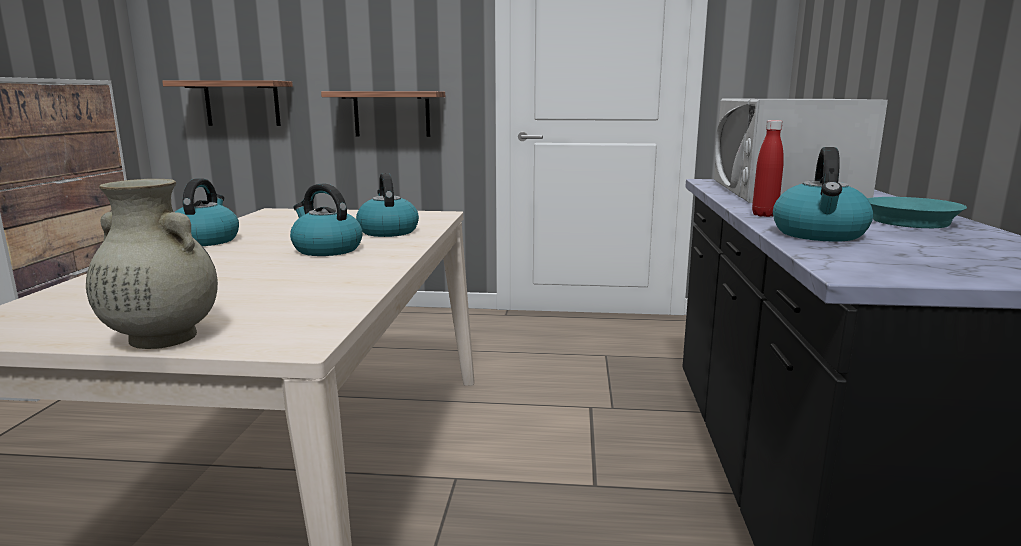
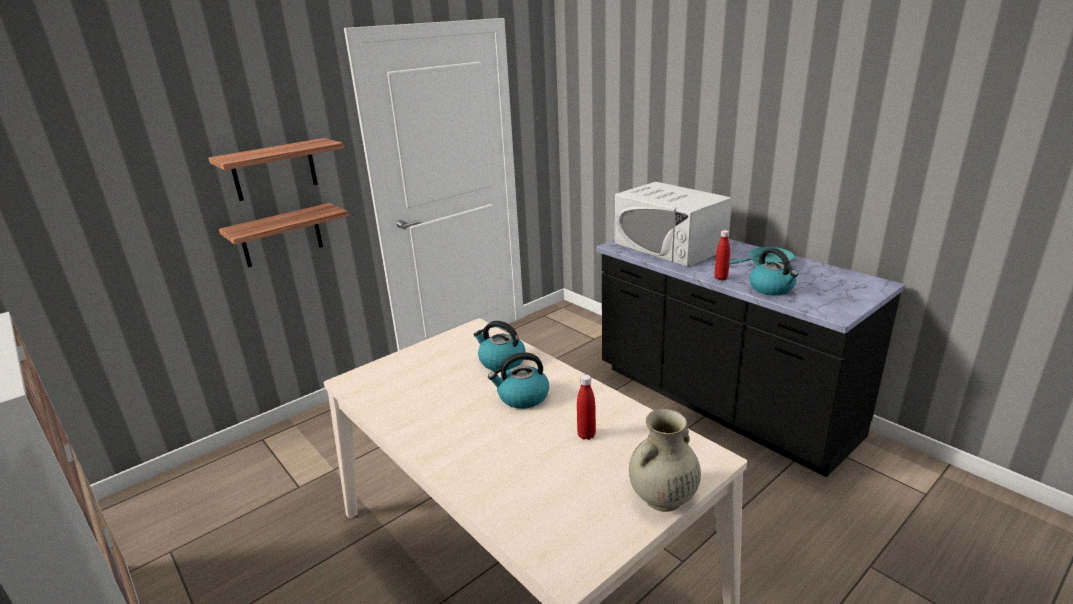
camera: 45 degrees left, 10 degrees up
shelf [162,80,293,126] -> shelf moved to [208,138,344,201]
kettle [175,178,239,246] -> none
none -> red bottle [577,374,596,440]

